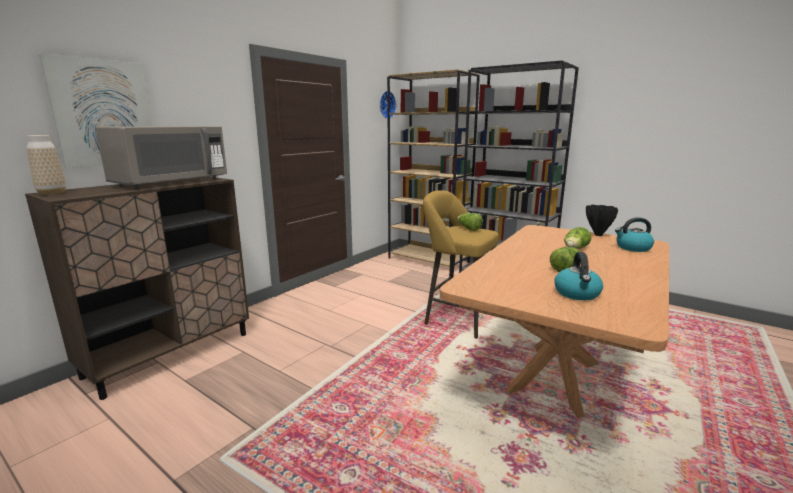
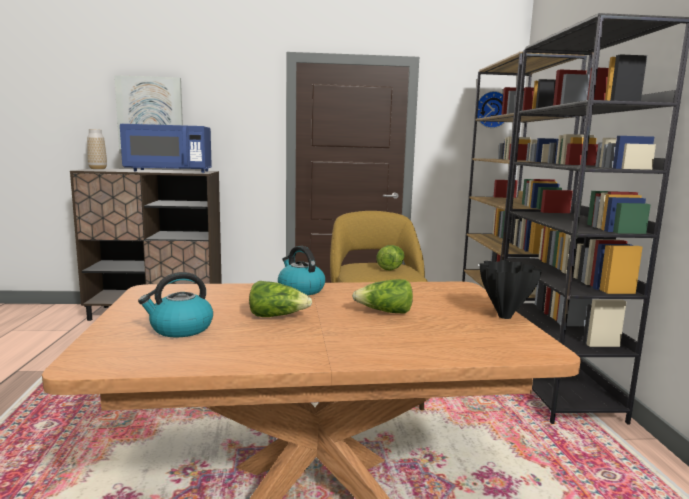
camera: 50 degrees right, 5 degrees down
grey microwave [95,126,227,189] -> blue microwave [120,124,212,173]
kettle [615,217,654,252] -> kettle moved to [278,246,325,295]

